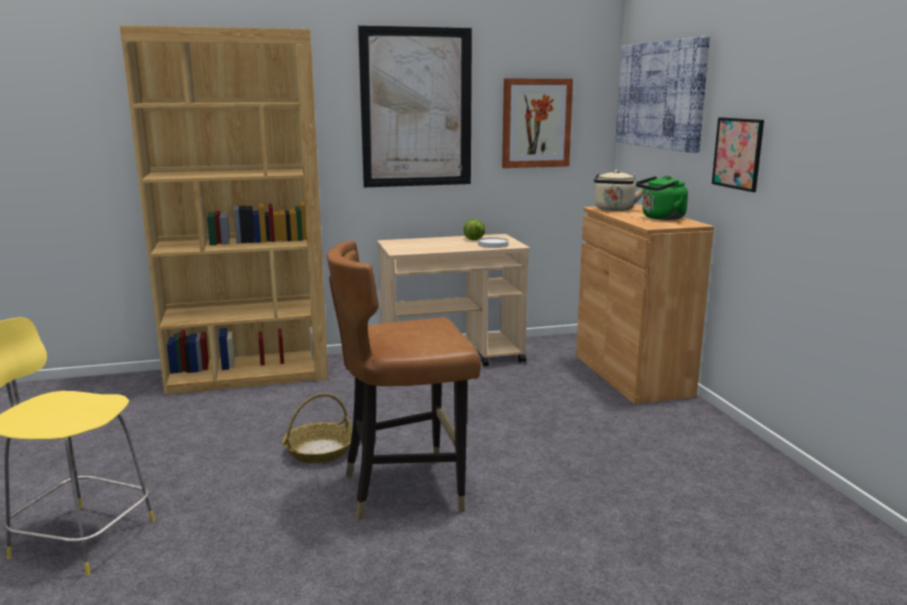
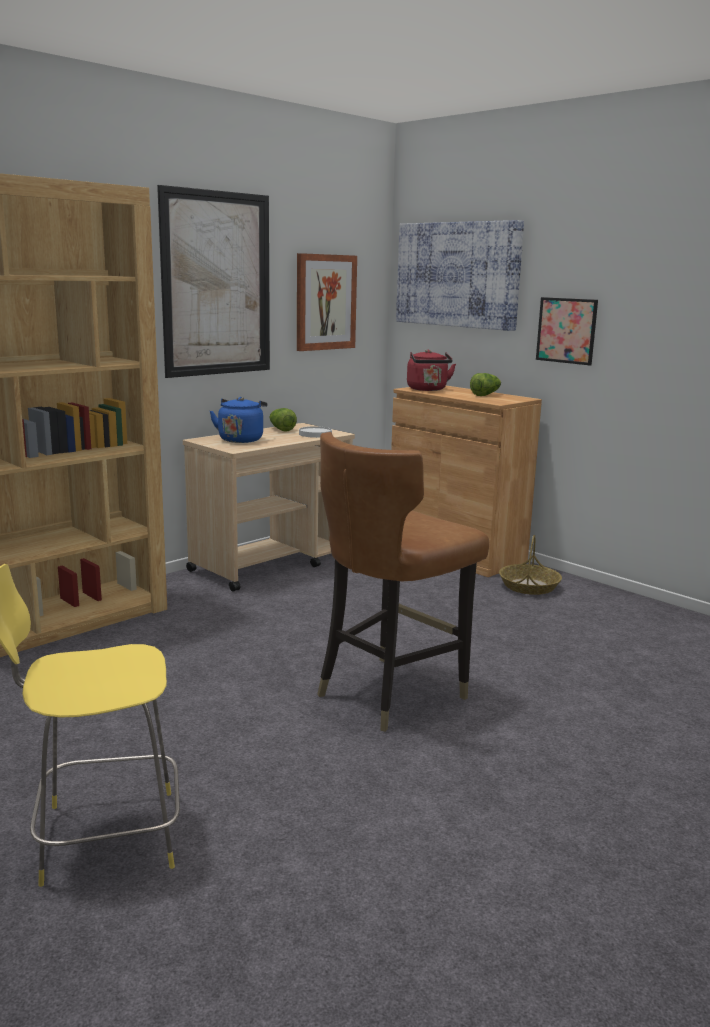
camera: 30 degrees left, 0 degrees up
basket [283,393,352,463] -> basket moved to [499,535,562,595]
beige kettle [594,170,644,211] -> red kettle [407,349,456,391]
green kettle [636,176,688,220] -> lettuce [470,373,501,396]
none -> blue kettle [209,397,267,443]

